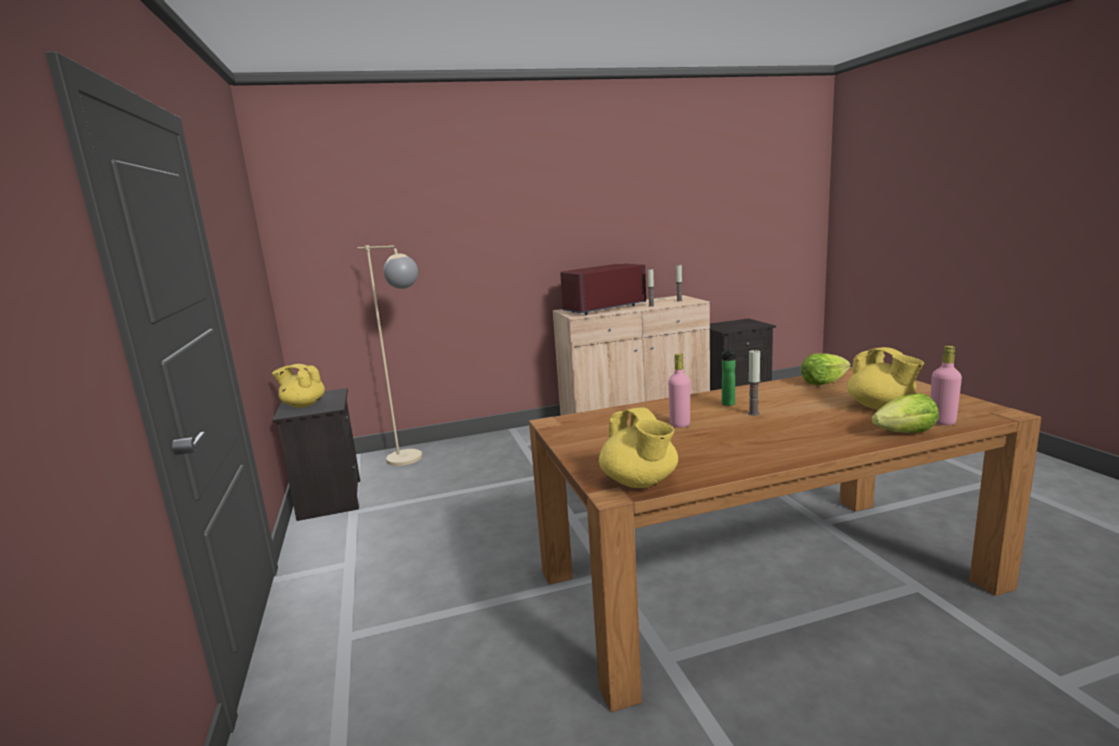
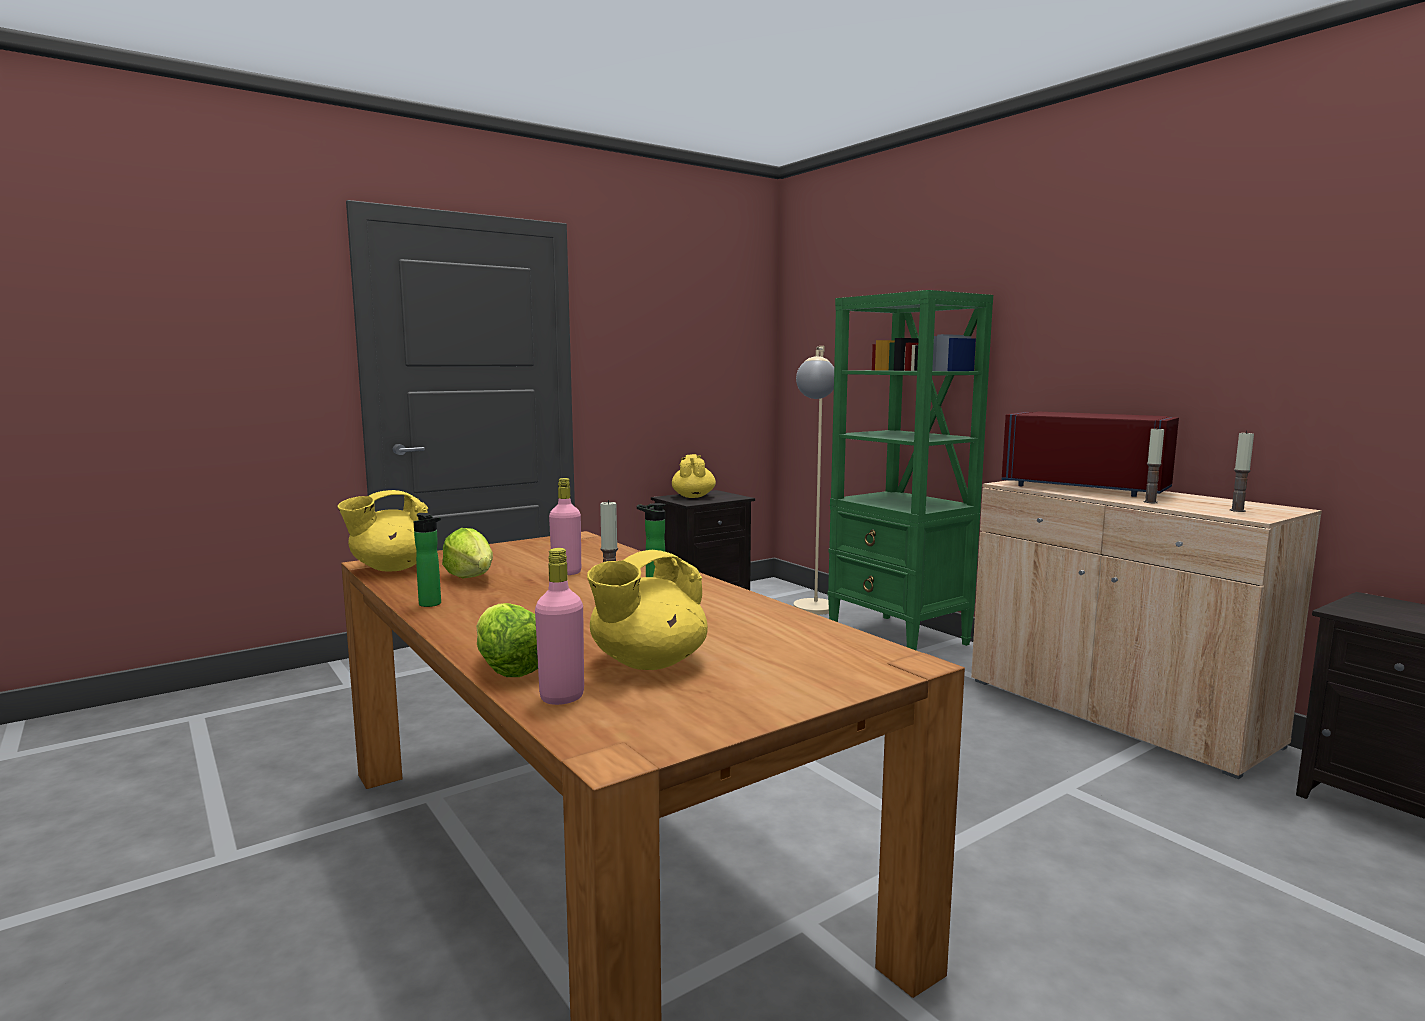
camera: 70 degrees right, 5 degrees down
lettuce [801,353,851,385] -> lettuce moved to [442,528,493,579]
none -> bottle [414,513,441,607]
none -> green bookcase [827,290,993,650]

